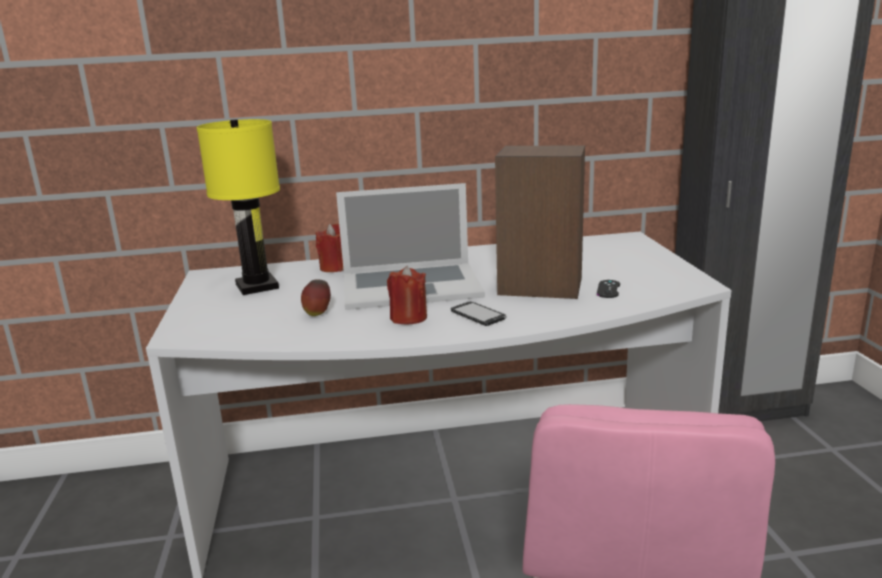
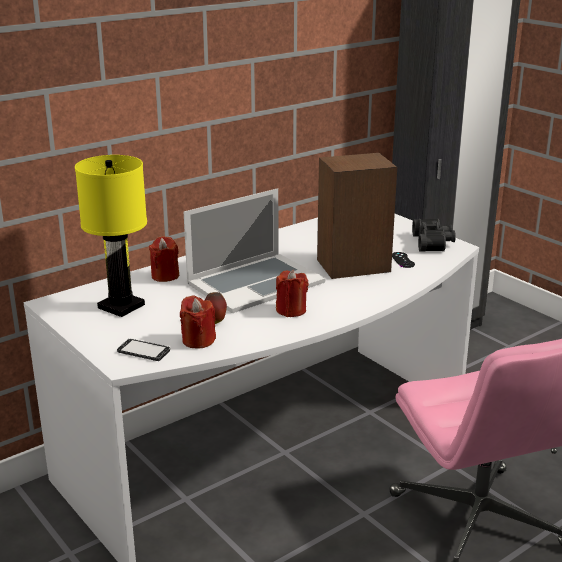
camera: 30 degrees left, 5 degrees up
phone [451,301,507,326] -> phone moved to [117,338,171,361]
none -> red candle [180,295,216,348]
none -> black binoculars [412,219,456,251]

